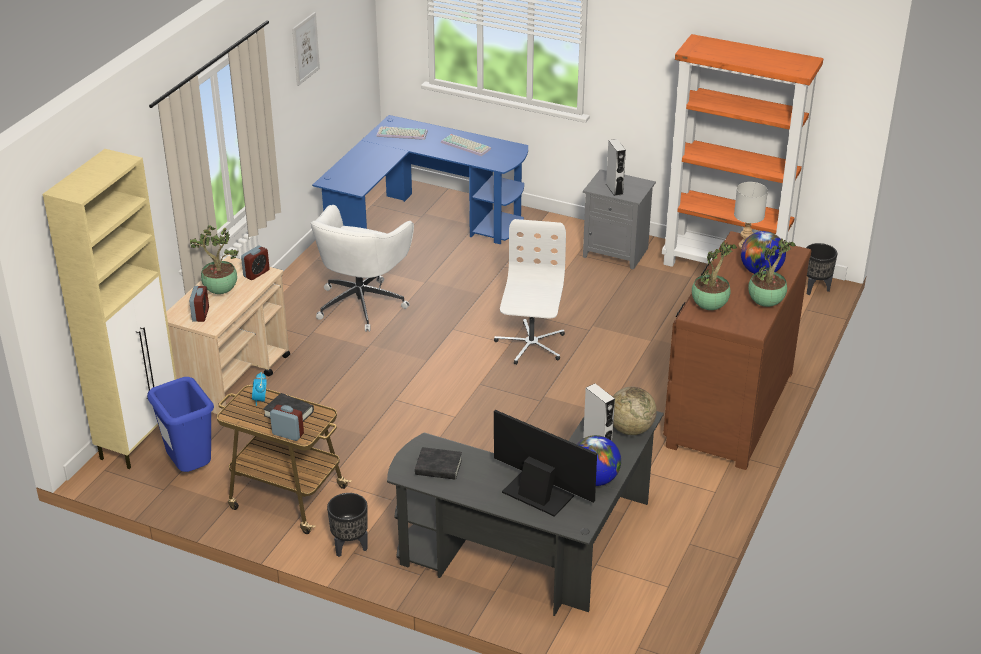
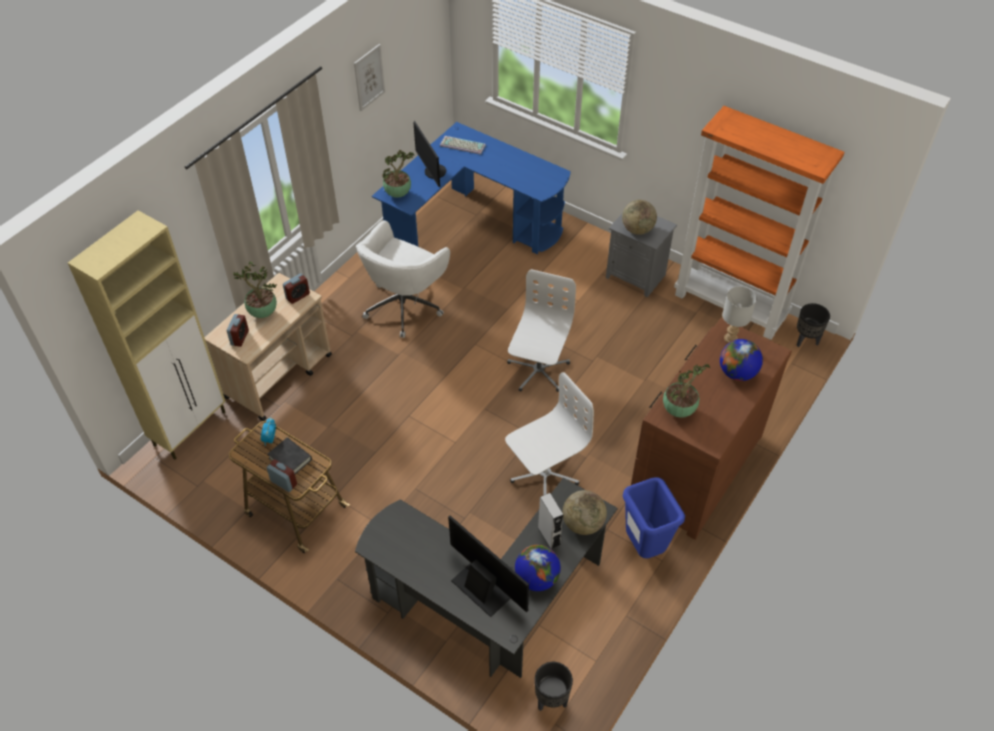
camera: 10 degrees right, 15 degrees up
blue trash can [147,377,214,472] -> blue trash can moved to [623,477,685,558]
black planter [327,493,368,557] -> black planter moved to [535,662,573,711]
black book [415,447,462,480] -> none
keyboard [441,134,491,156] -> none
grey speaker [606,139,626,196] -> globe [622,200,657,235]
potted plant [749,238,796,307] -> potted plant moved to [382,150,414,198]
none -> monitor [413,121,446,187]
none -> white office chair [505,372,594,495]

